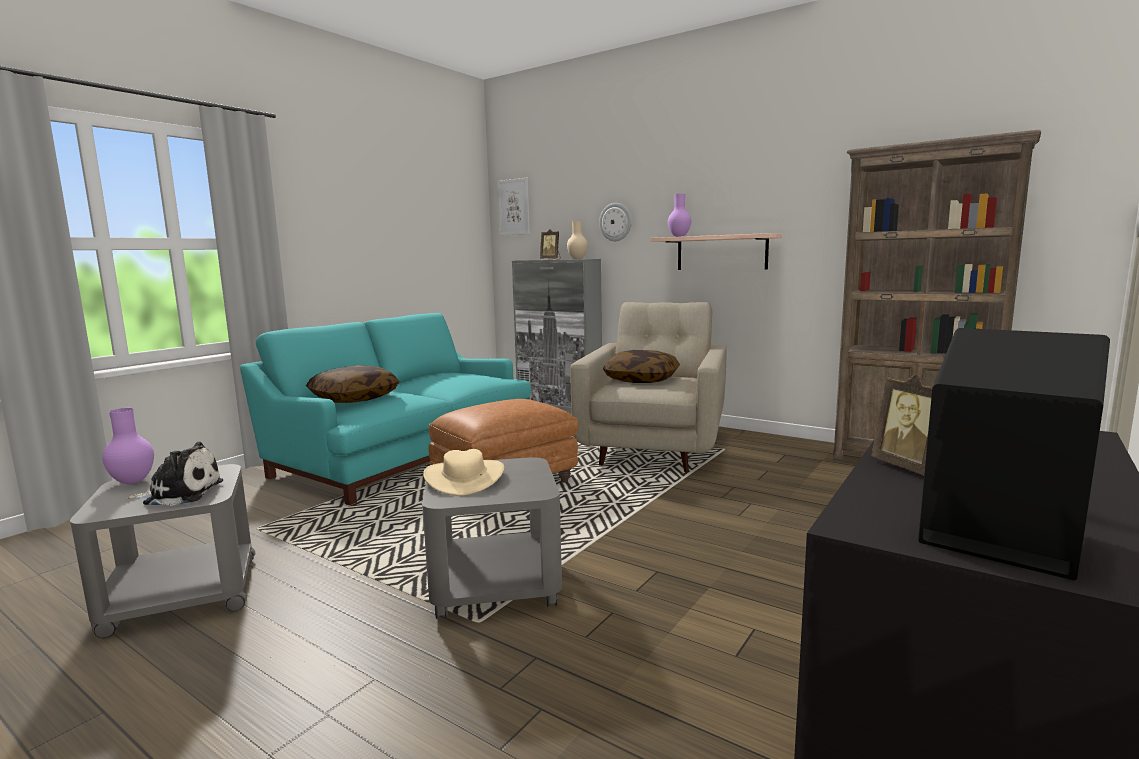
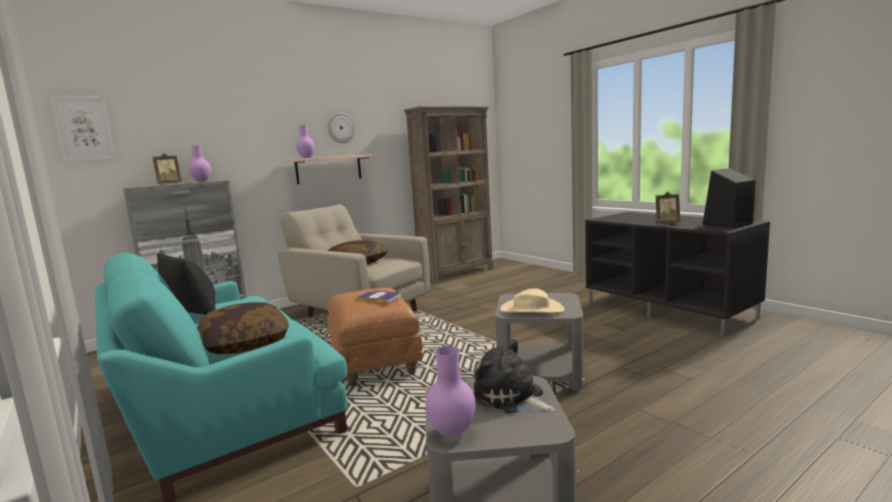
camera: 70 degrees left, 0 degrees up
plush toy [126,442,223,506] -> plush toy turned 60 degrees counterclockwise [473,339,555,414]
beige vase [567,221,588,259] -> purple vase [189,145,211,182]
wall clock [599,203,632,241] -> wall clock moved to [327,113,355,143]
none -> black pillow [157,253,216,315]
none -> book [356,290,401,303]

